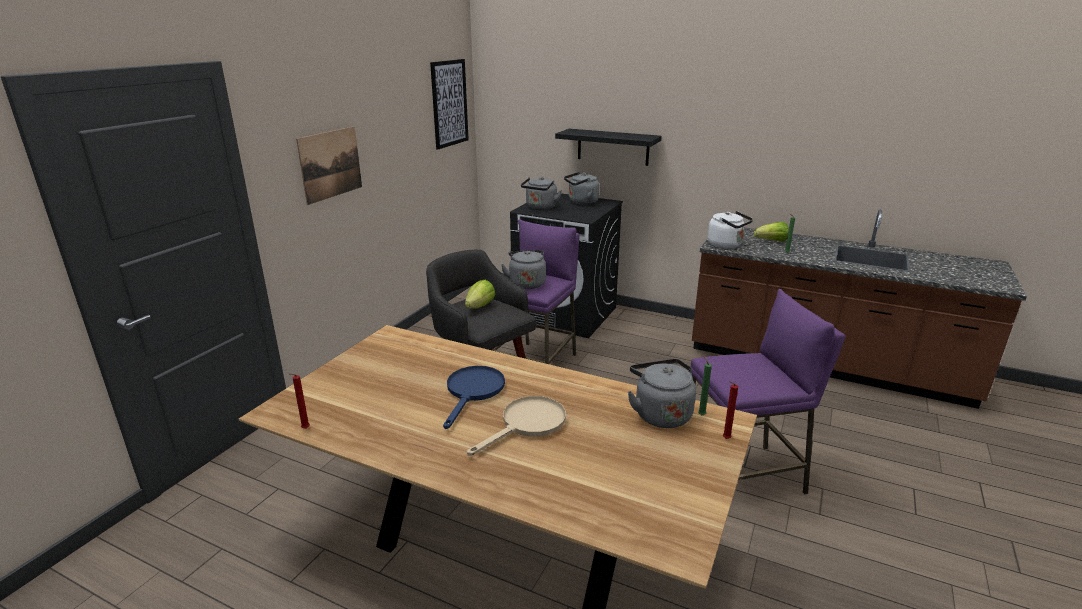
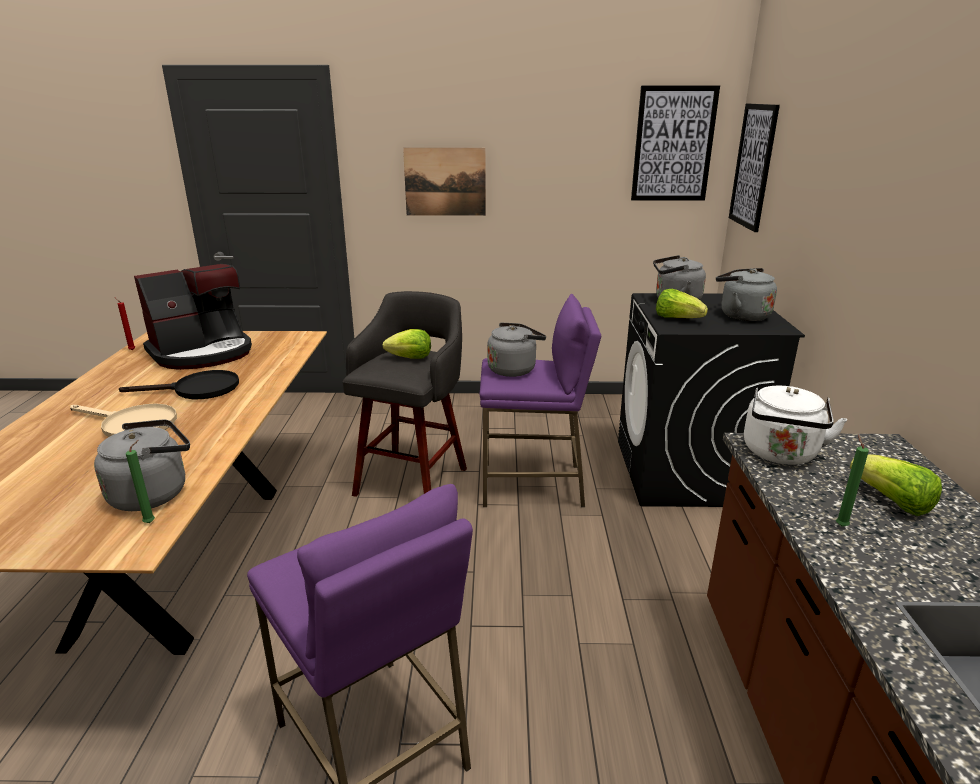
camera: 65 degrees right, 0 degrees up
blue frying pan [443,366,505,429] -> black frying pan [119,370,239,399]
black shelf [555,129,662,166] -> none
red candle [723,381,738,439] -> none
none -> coffee machine [134,264,252,370]
none -> lettuce [656,289,708,318]
none -> picture [729,104,780,232]

